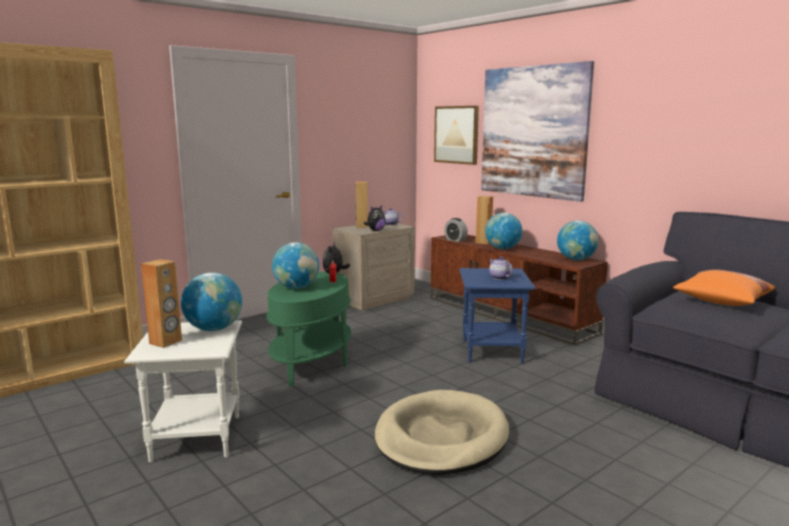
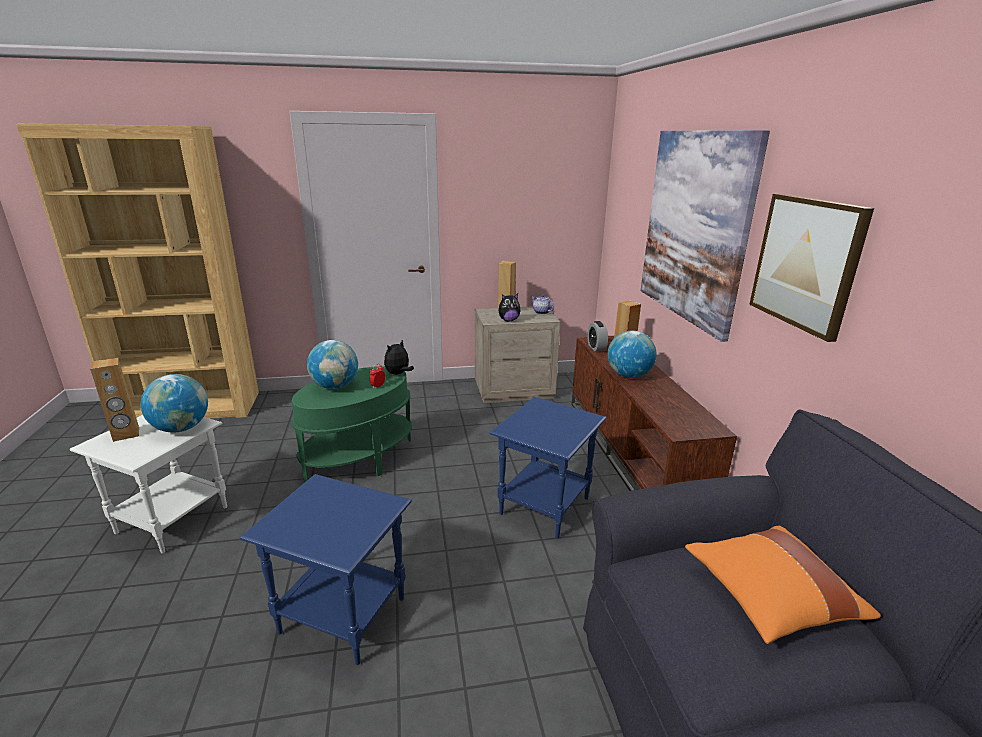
camera: 30 degrees right, 10 degrees up
beige dog bed [375,390,509,475] -> blue side table [239,474,412,665]
picture [434,106,479,165] -> picture moved to [749,194,874,342]
teapot [489,257,513,280] -> none
globe [557,221,599,260] -> none

